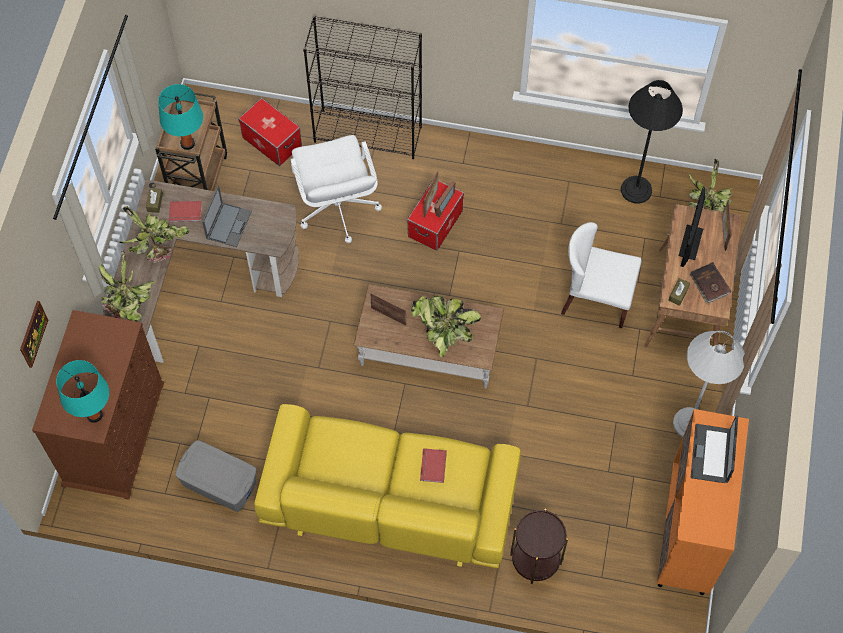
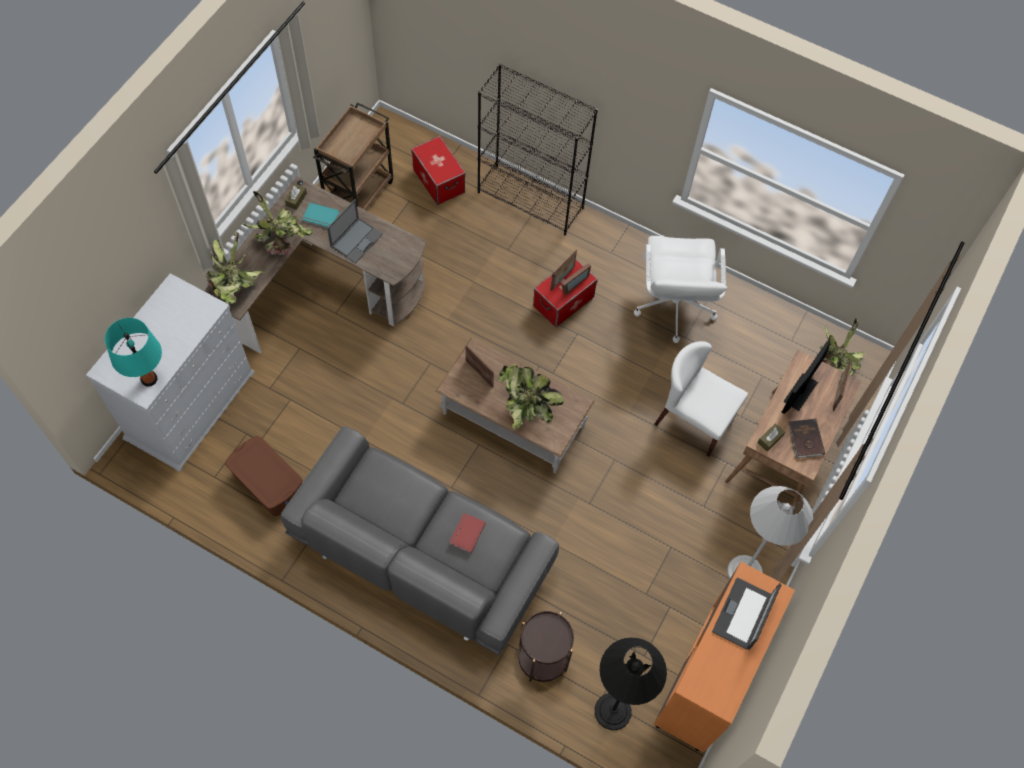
camera: 15 degrees right, 0 degrees up
picture [20,301,48,368] -> none
brown dresser [32,310,164,500] -> white dresser [86,273,255,472]
turquoise table lamp [158,84,203,150] -> none
red book [169,201,202,222] -> turquoise book [302,203,340,228]
grey storage box [175,440,256,512] -> brown storage box [225,436,303,517]
yellow sofa [254,404,521,568] -> grey sofa [281,426,559,655]
white office chair [290,135,382,243] -> white office chair moved to [634,236,727,343]
black floor lamp [621,80,683,203] -> black floor lamp moved to [595,638,667,730]

